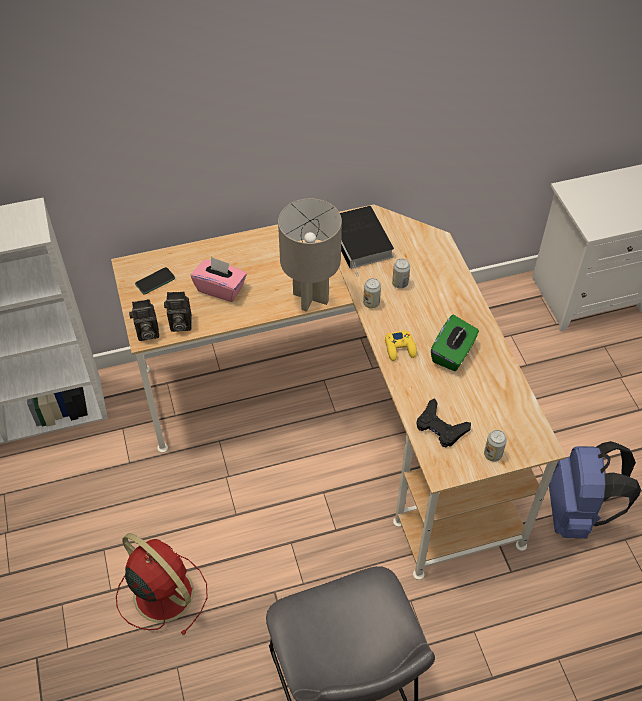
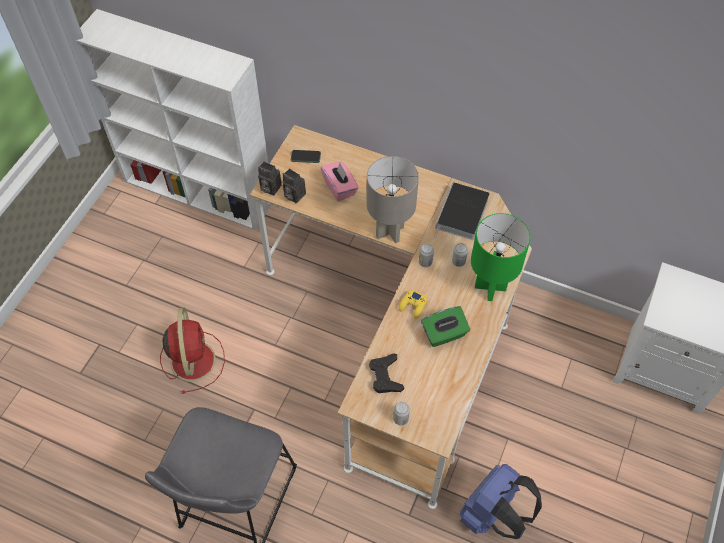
camera: 40 degrees right, 5 degrees up
none -> green table lamp [471,213,531,301]

